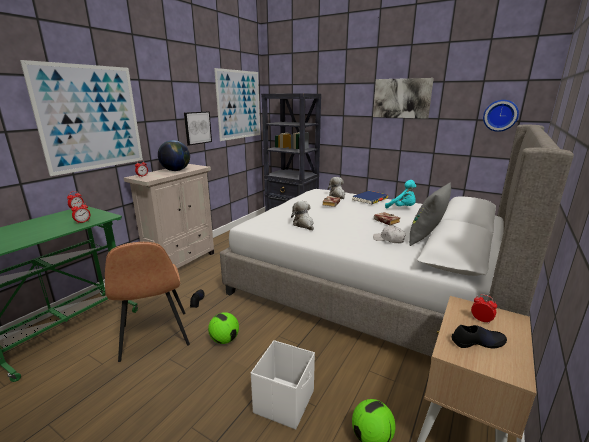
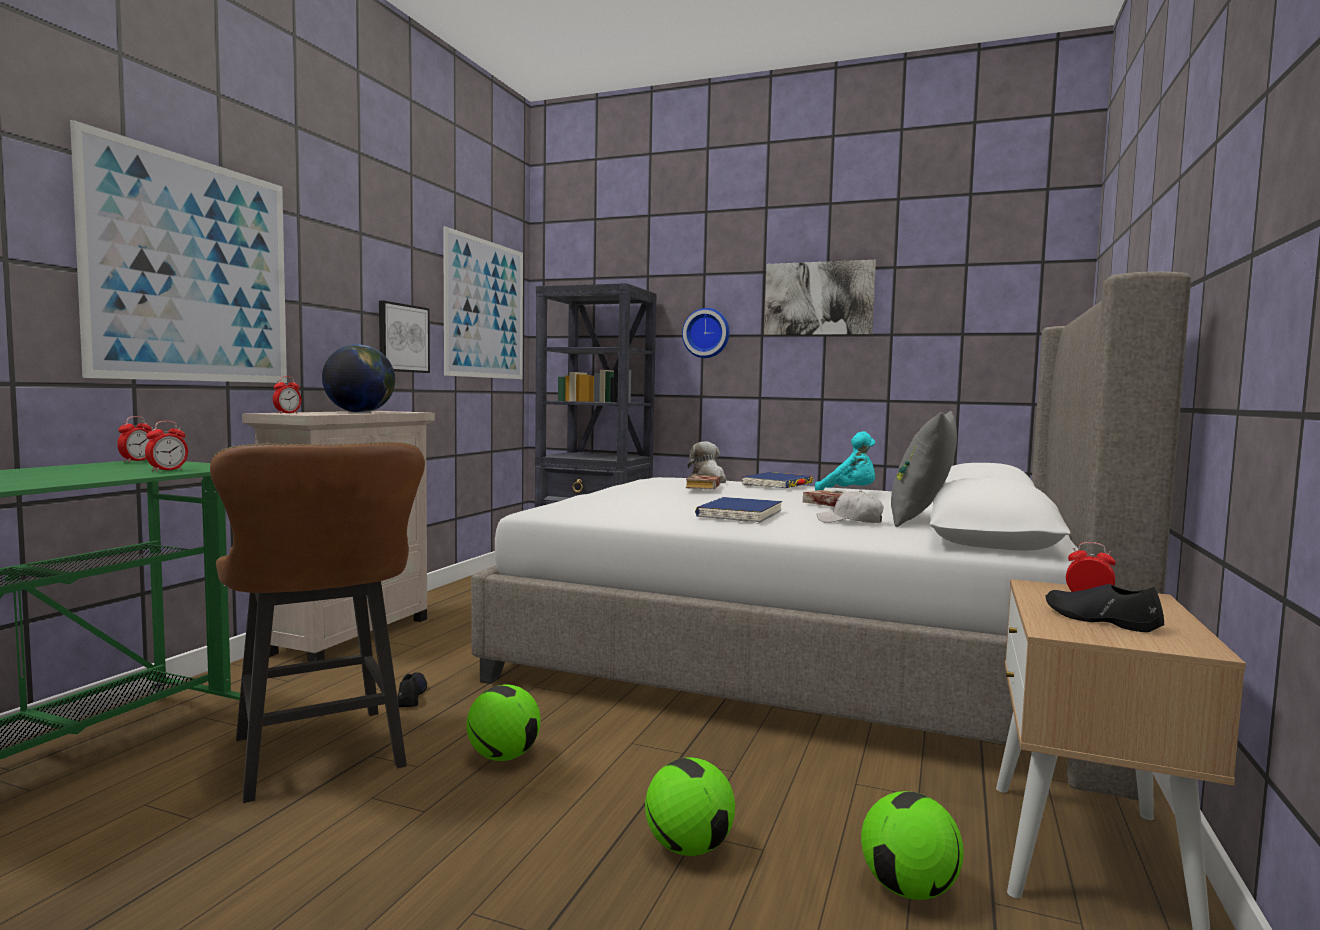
camera: 10 degrees left, 15 degrees down
brown chair [105,242,190,362] -> brown stool [210,442,425,803]
white storage box [251,340,315,430] -> football [645,757,735,856]
plush toy [291,201,314,231] -> none
black shoe [451,325,507,348] -> black shoe turned 120 degrees counterclockwise [1046,584,1164,632]
wall clock [483,100,519,132] -> wall clock moved to [682,308,729,358]
none -> blue book [695,497,782,524]

